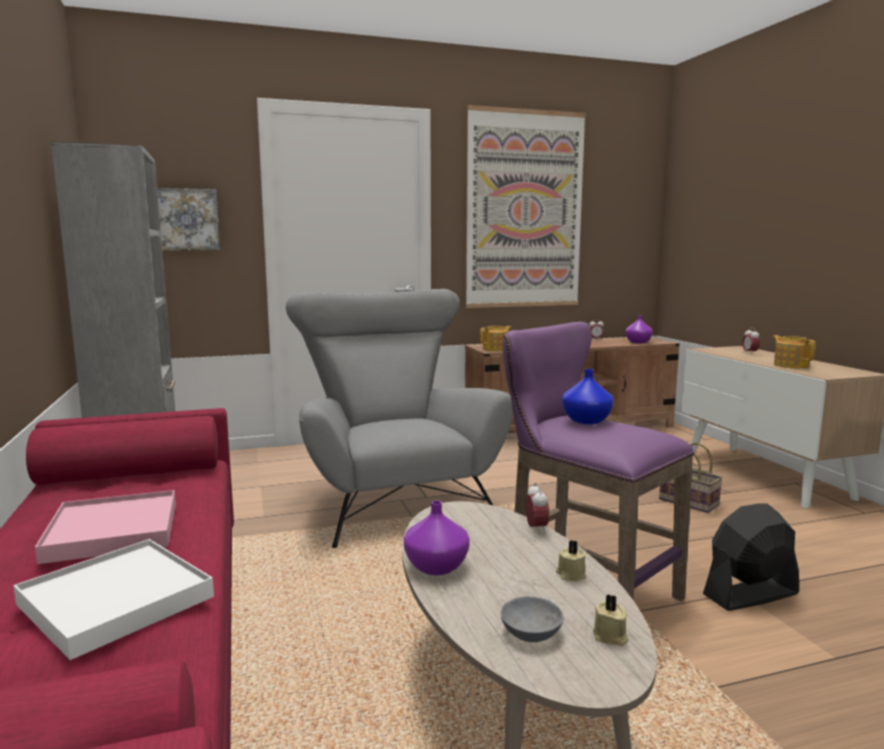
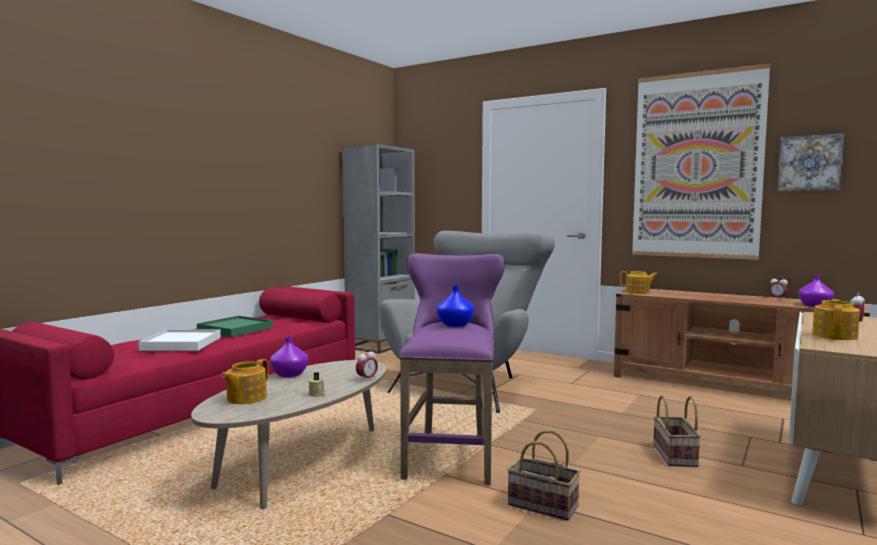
camera: 50 degrees right, 5 degrees down
pink tray [35,490,176,564] -> green tray [197,316,272,337]
picture [157,188,220,250] -> picture moved to [777,134,844,191]
grey bowl [501,596,564,642] -> teapot [221,359,268,404]
beige candle [593,594,628,646] -> none
black fan [703,503,799,611] -> basket [507,430,581,521]

